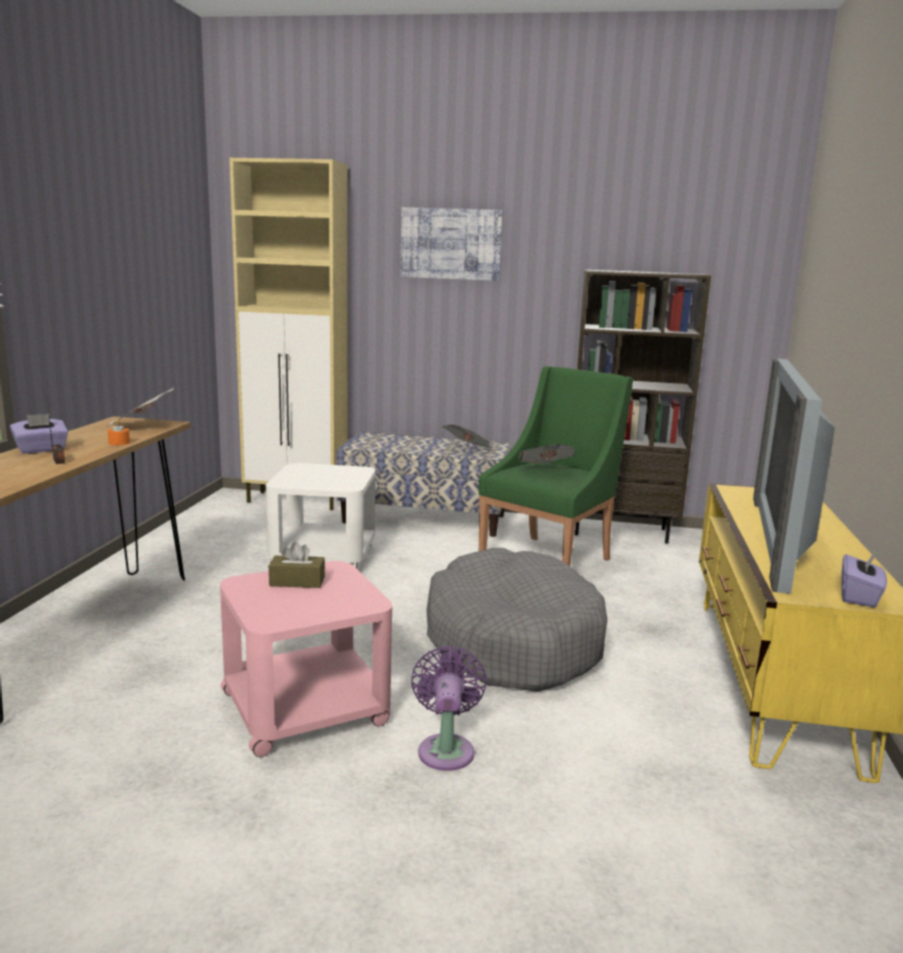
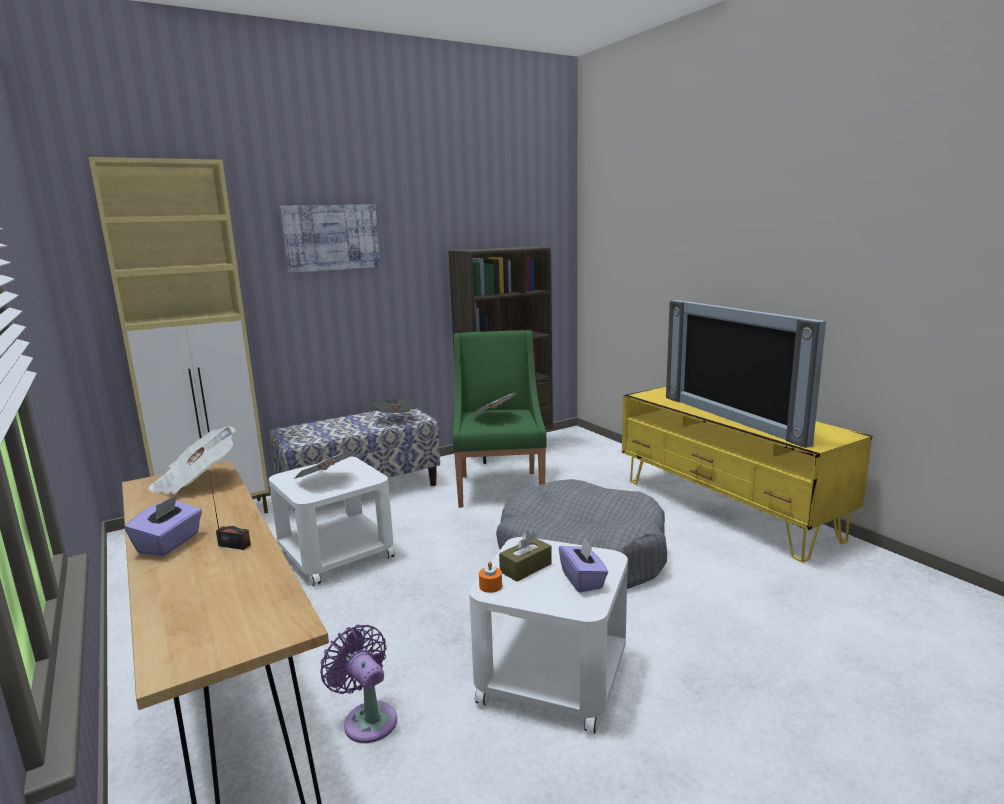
camera: 40 degrees left, 0 degrees up
orange candle [108,420,130,445] -> orange candle moved to [479,562,502,593]
pink side table [220,561,392,757] -> white side table [469,537,628,733]
purple fan [411,646,487,771] -> purple fan moved to [320,624,397,743]
purple tissue box [841,553,887,608] -> purple tissue box moved to [559,538,608,593]
none -> newspaper [294,451,353,479]

